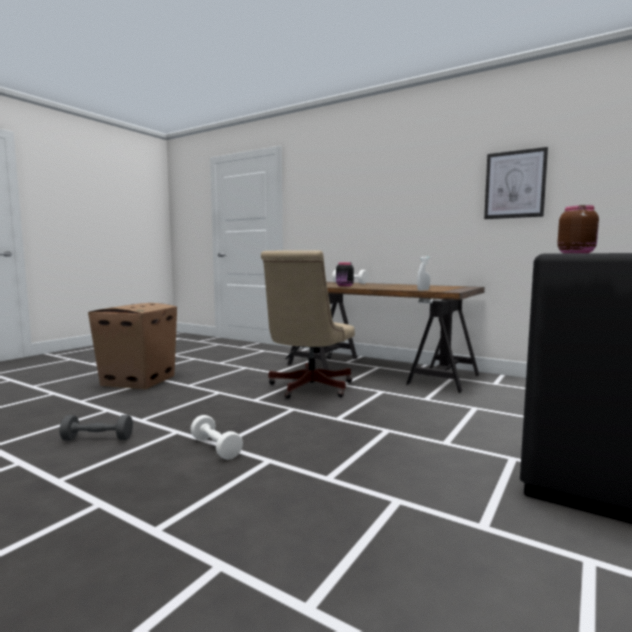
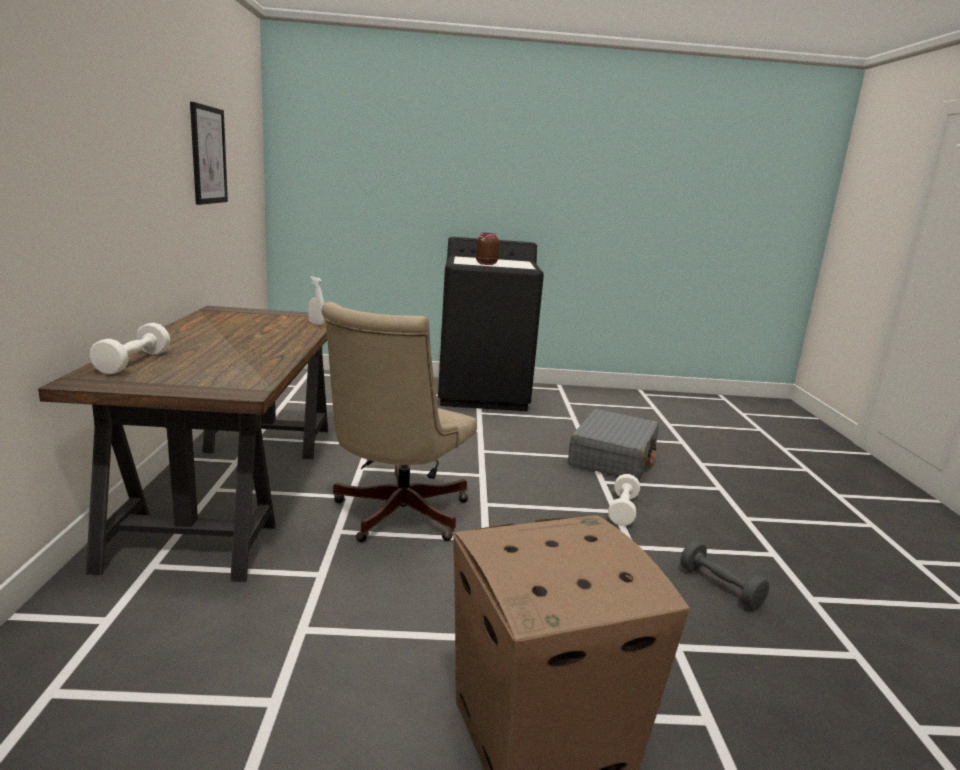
camera: 125 degrees left, 10 degrees up
beige office chair [261,250,355,399] -> beige office chair turned 120 degrees clockwise [321,302,477,542]
black jar [336,262,354,287] -> none
none -> grey suitcase [568,409,659,480]

